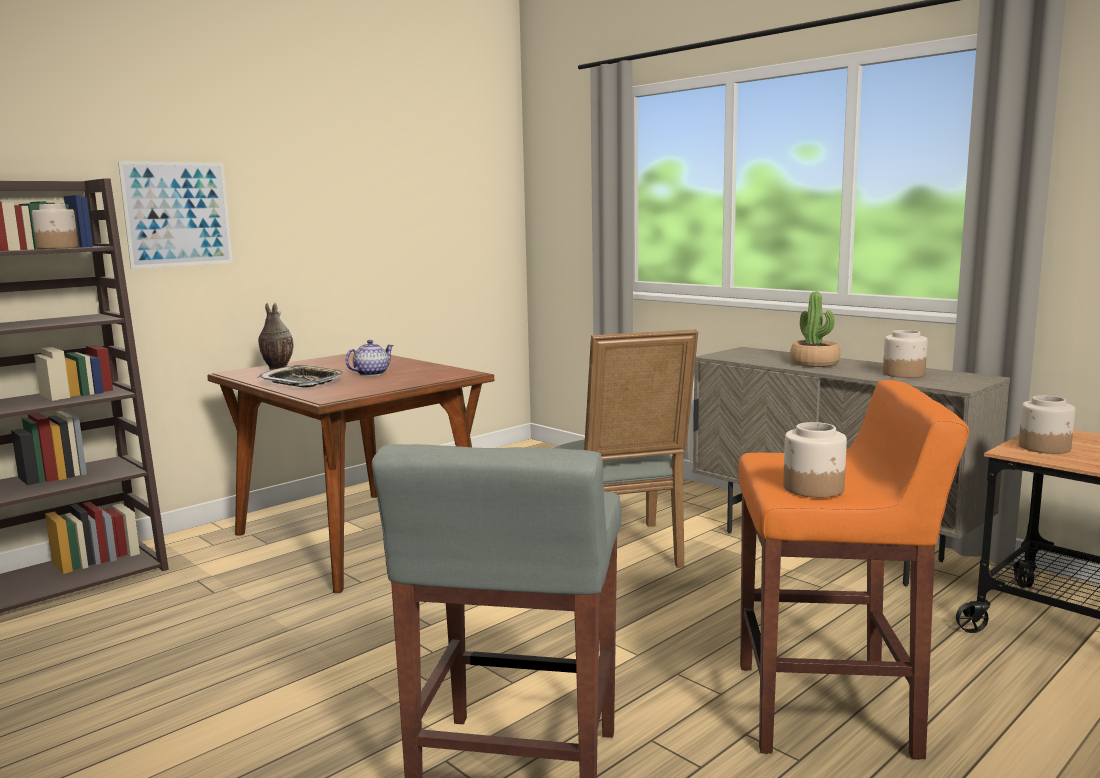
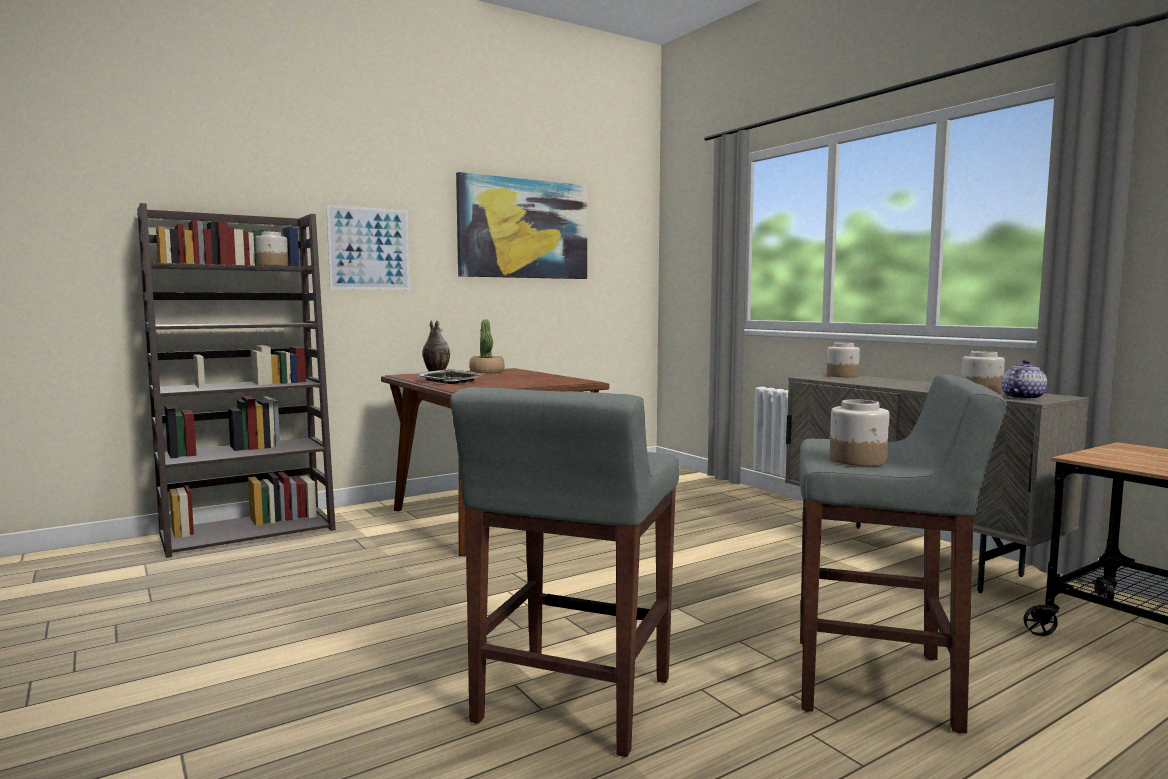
camera: 10 degrees right, 5 degrees down
teapot [346,340,394,376] -> teapot moved to [1002,360,1047,400]
grey chair [554,329,698,568] -> none
orange stool [739,380,969,760] -> grey stool [799,374,1007,733]
potted plant [790,292,840,367] -> potted plant moved to [469,319,505,374]
jar [1019,396,1075,454] -> jar moved to [827,342,860,377]
none -> picture [456,172,587,279]

